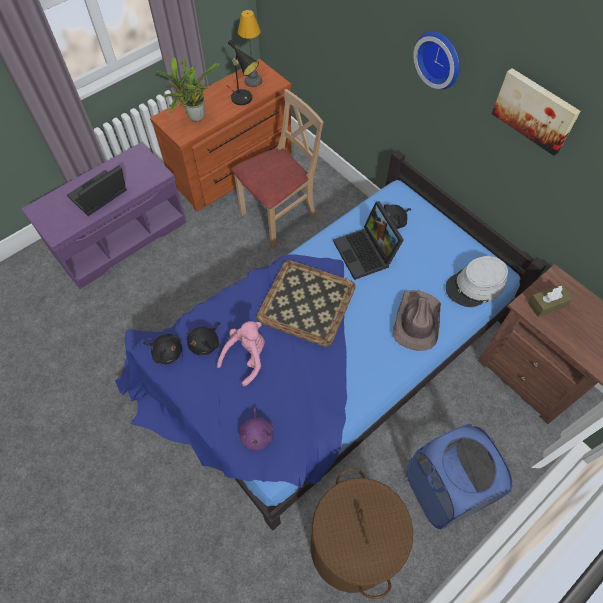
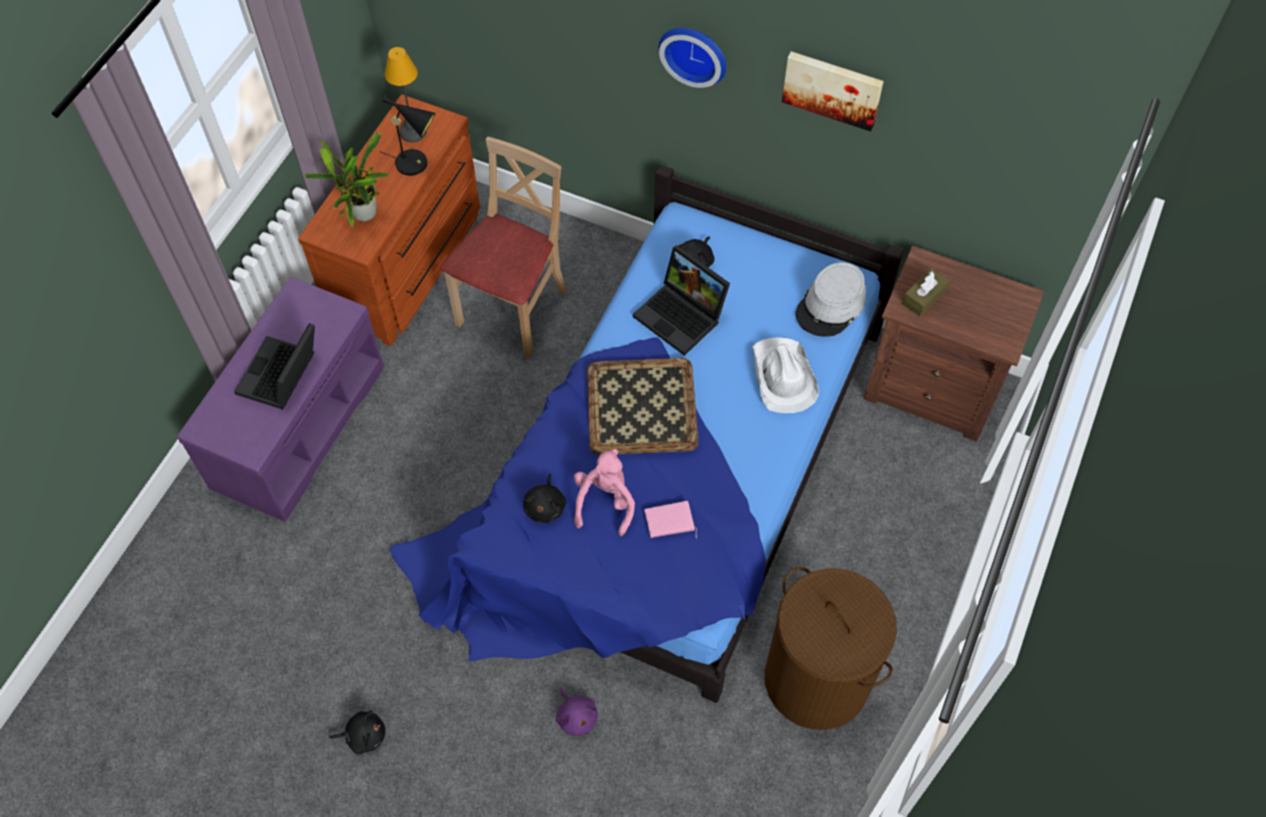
camera: 25 degrees left, 0 degrees up
black plush toy [143,334,182,364] -> black plush toy moved to [329,711,386,755]
purple plush toy [239,407,274,451] -> purple plush toy moved to [556,687,598,736]
brown hat [393,290,441,351] -> white hat [752,338,819,413]
blue laundry basket [407,424,512,530] -> none
none -> pink book [644,501,697,538]

